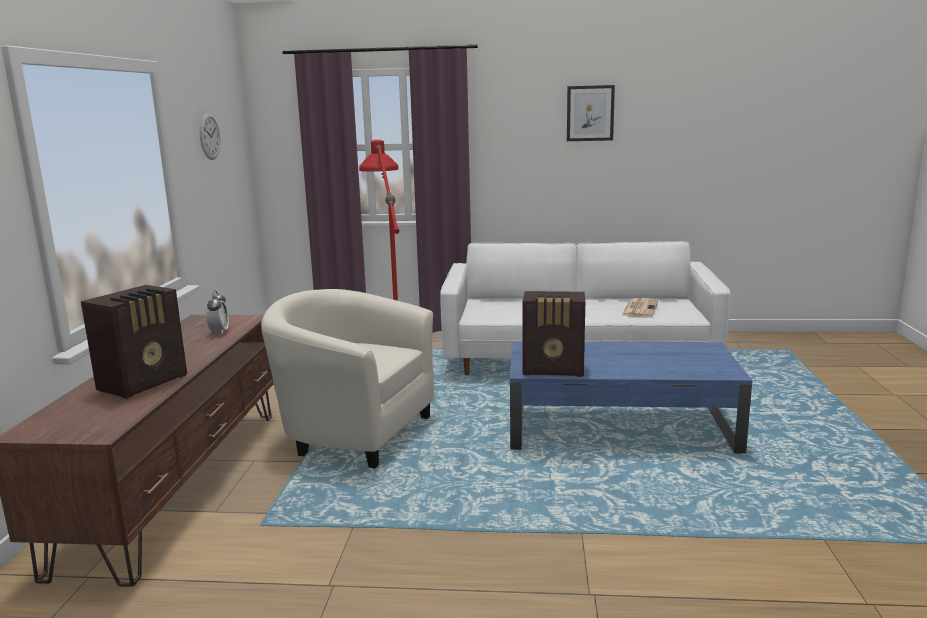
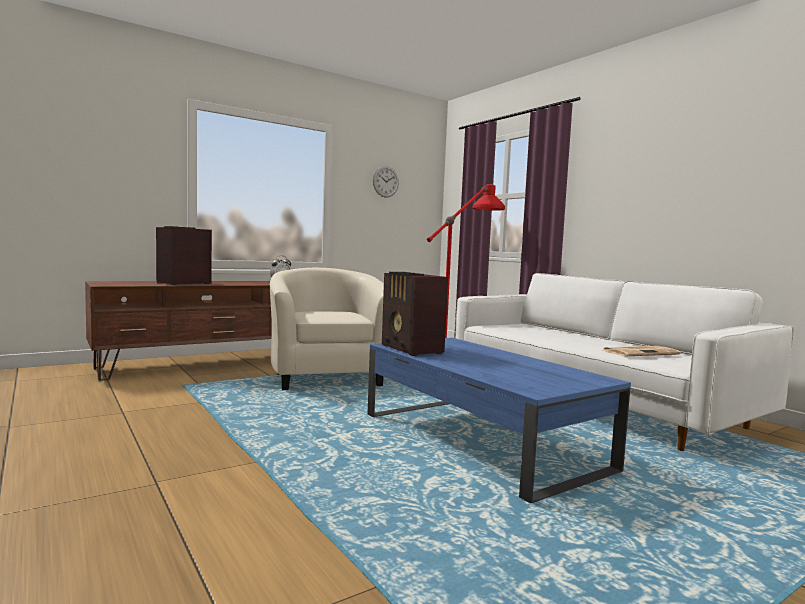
camera: 50 degrees right, 10 degrees down
radio [81,285,187,399] -> radio turned 135 degrees clockwise [156,226,212,285]
picture [567,85,615,141] -> none

